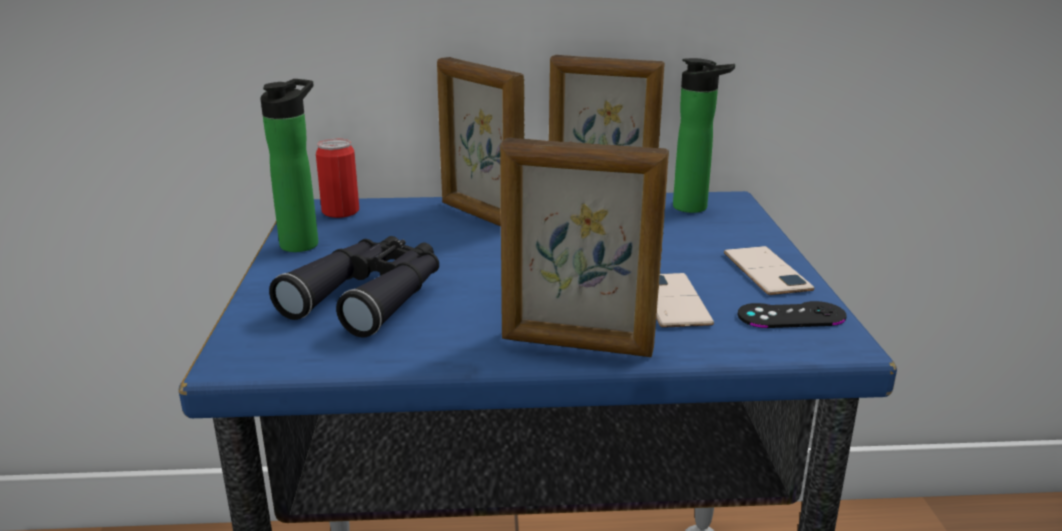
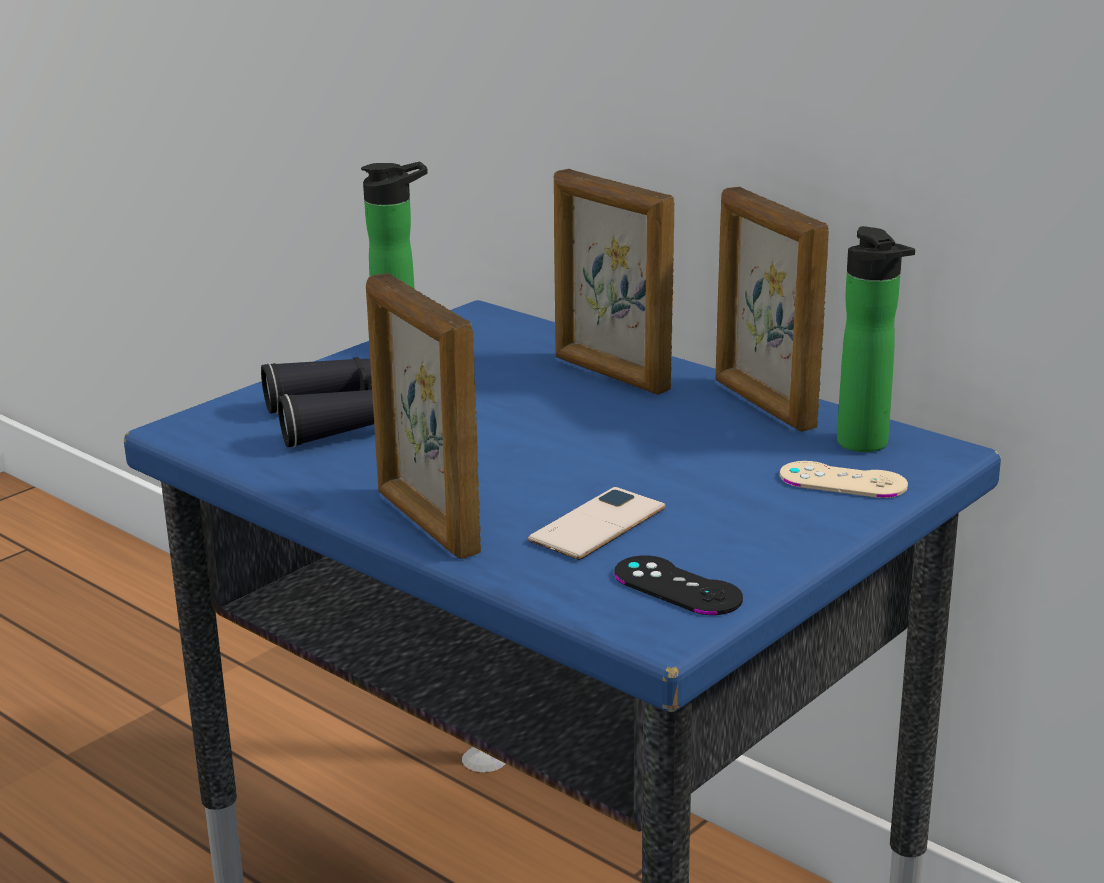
camera: 45 degrees right, 0 degrees up
can [316,139,359,218] -> none
picture frame [437,57,525,226] -> picture frame turned 45 degrees counterclockwise [554,169,674,395]
phone [724,246,814,295] -> none
none -> beige game controller [780,461,908,498]

